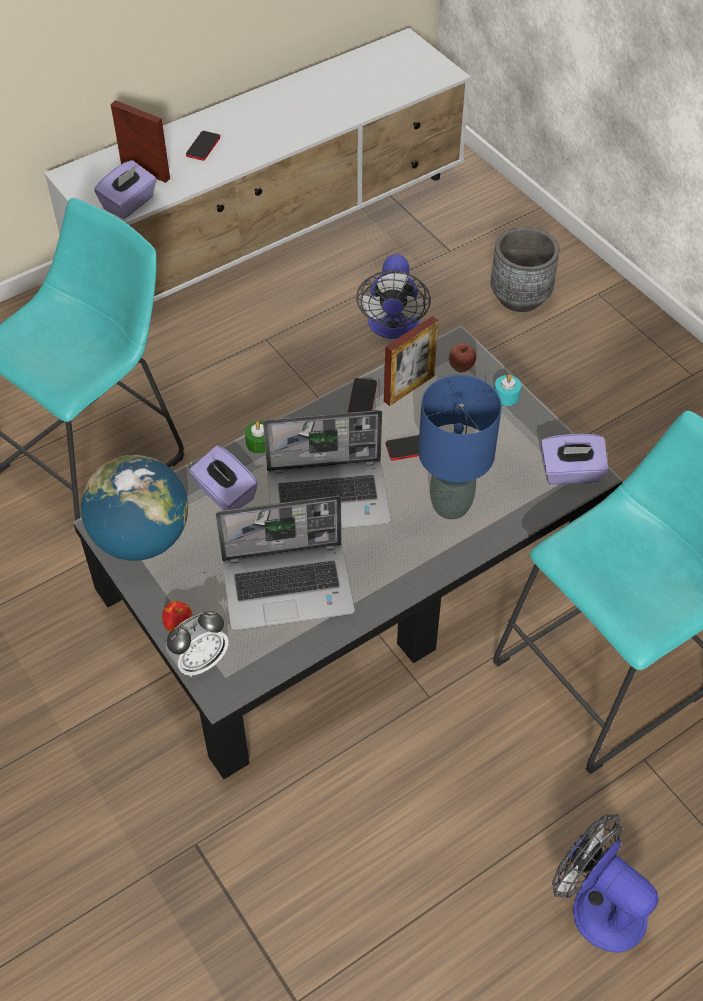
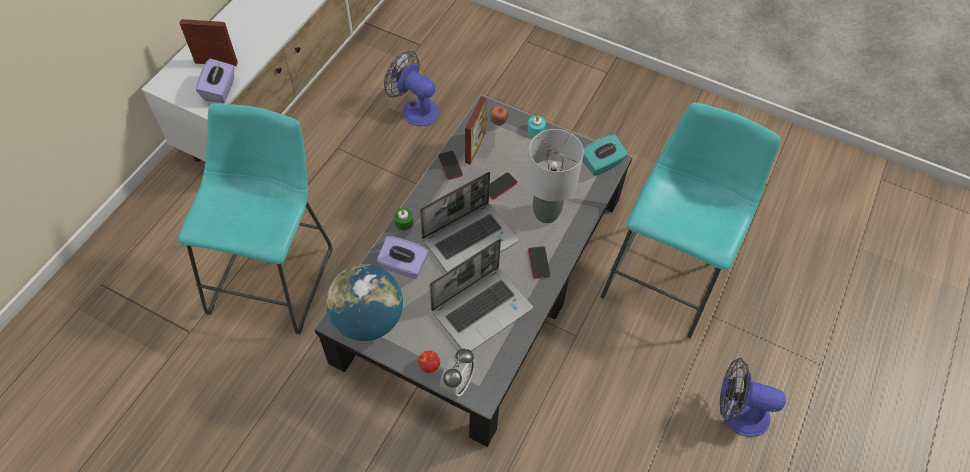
camera: 30 degrees left, 5 degrees up
phone [186,131,220,161] -> phone moved to [528,246,550,279]
fan [356,254,431,339] -> fan turned 150 degrees clockwise [384,51,439,126]
blue table lamp [418,375,502,519] -> grey table lamp [526,129,584,223]
grey planter [491,226,560,312] -> none
purple tissue box [540,434,609,485] -> turquoise tissue box [583,134,628,176]

